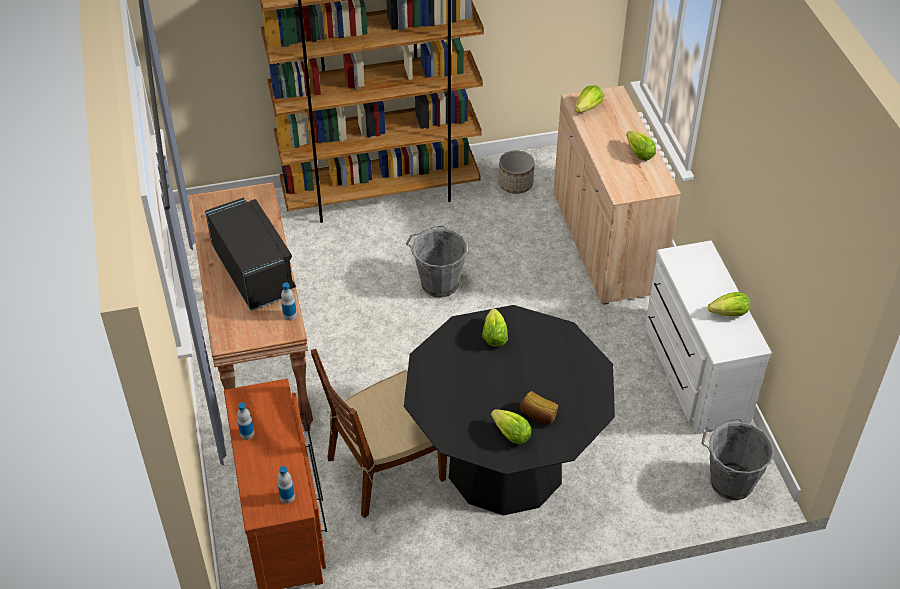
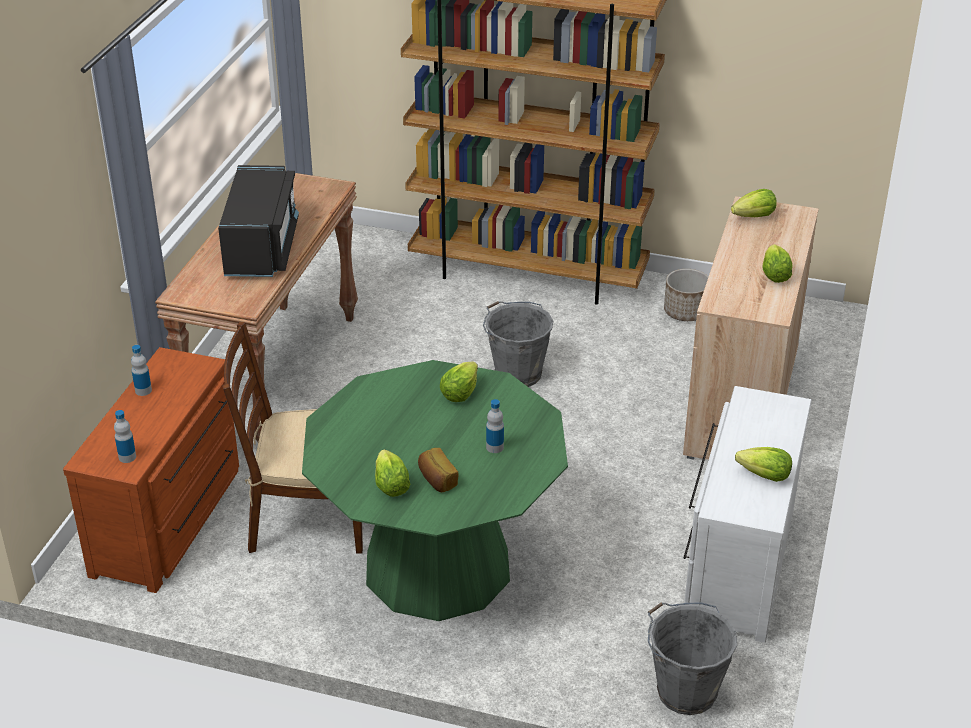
camera: 30 degrees right, 10 degrees down
bottle [281,282,297,321] -> bottle moved to [486,399,504,453]
black dining table [404,305,615,516] -> green dining table [302,360,568,621]

